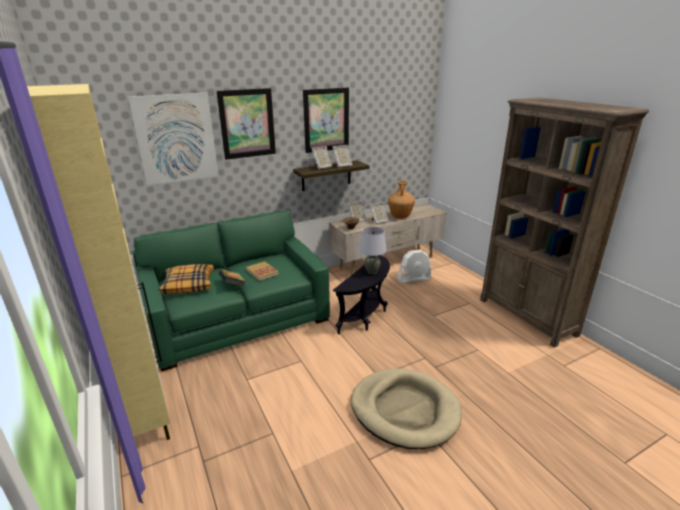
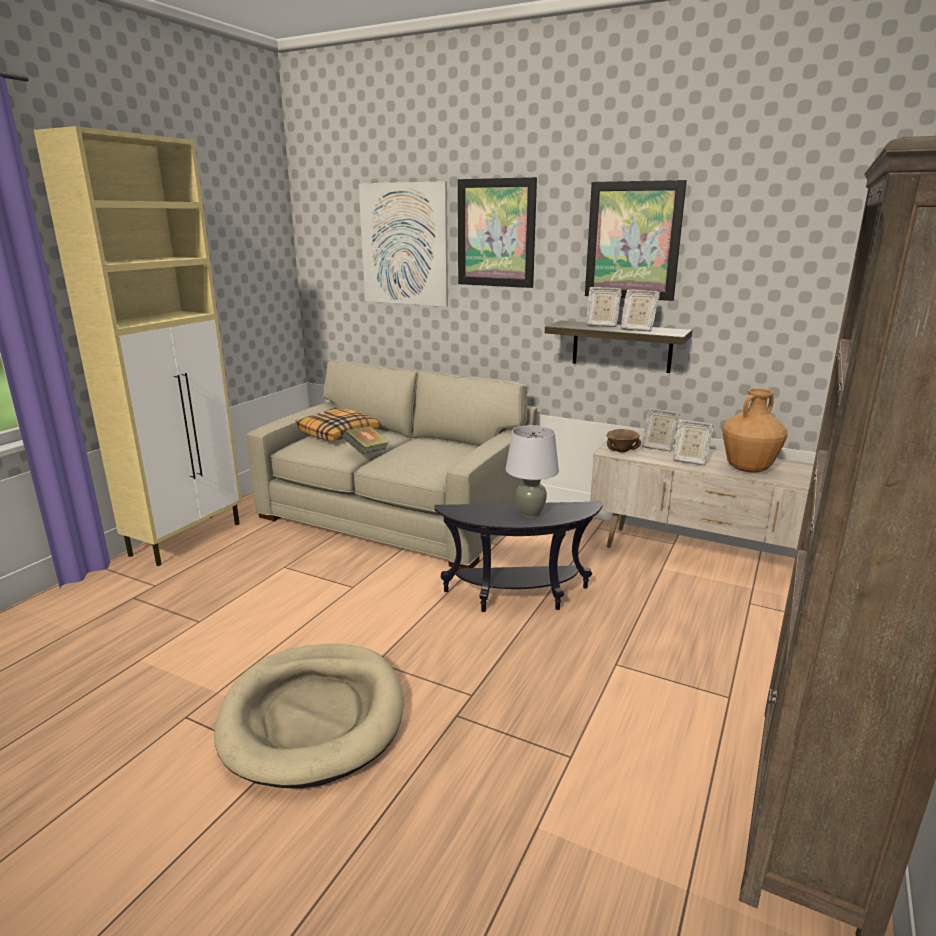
camera: 55 degrees right, 5 degrees down
green sofa [132,210,330,372] -> beige sofa [246,362,537,569]
book [246,261,279,281] -> none
white fan [397,250,431,283] -> none

